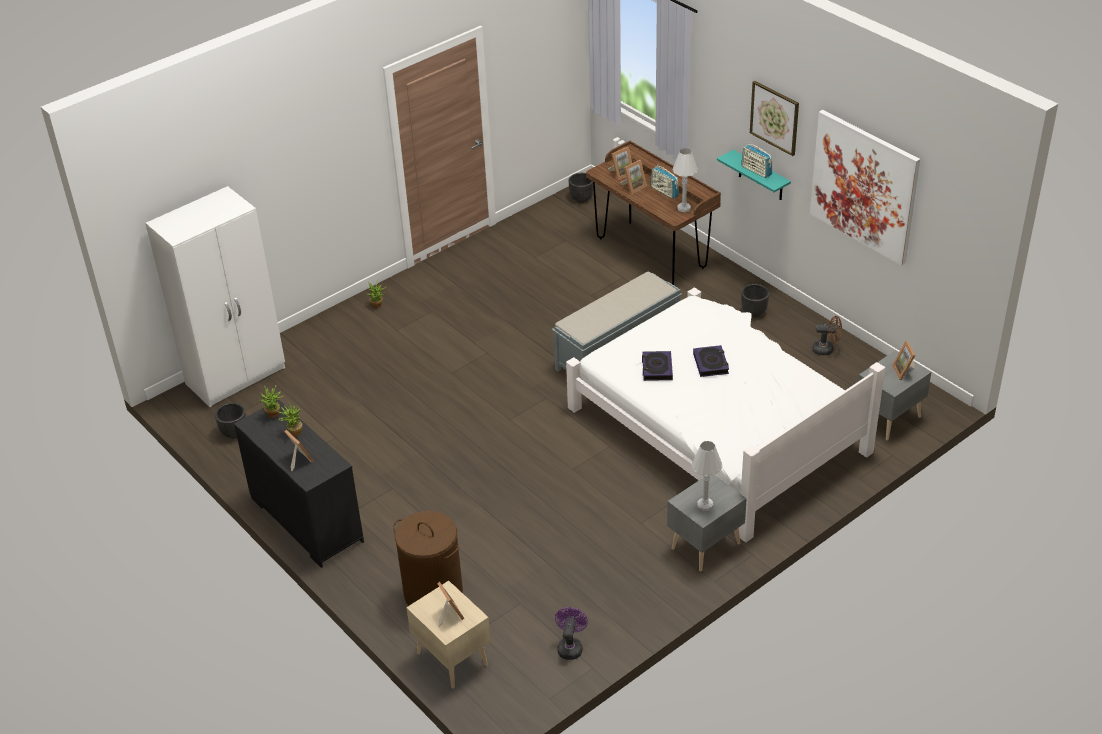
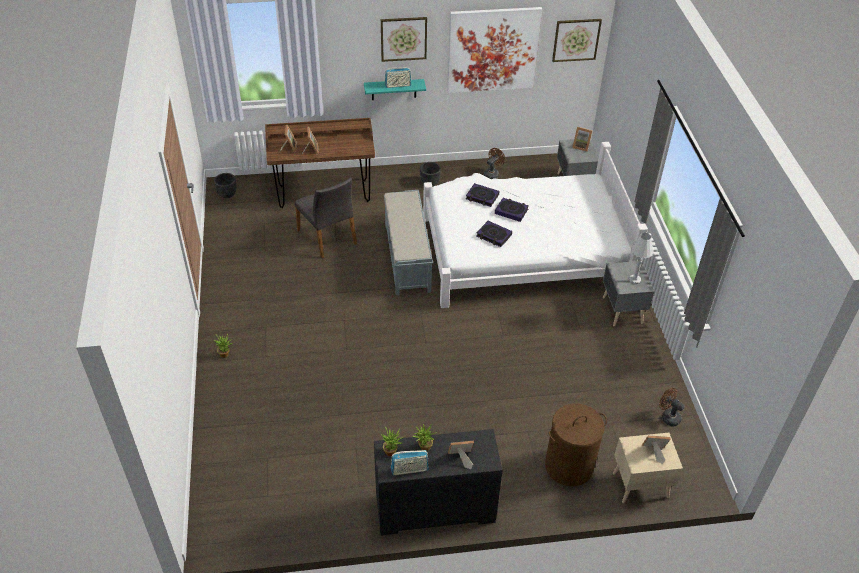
camera: 60 degrees left, 5 degrees up
white wardrobe [146,186,285,407] -> none
black planter [215,403,246,439] -> none
purple fan [555,607,588,660] -> brown fan [659,388,685,426]
radio [651,166,679,199] -> radio moved to [391,450,429,475]
white table lamp [673,148,698,212] -> none
none -> grey chair [295,177,357,258]
none -> book [466,183,499,207]
none -> picture [552,19,602,62]

